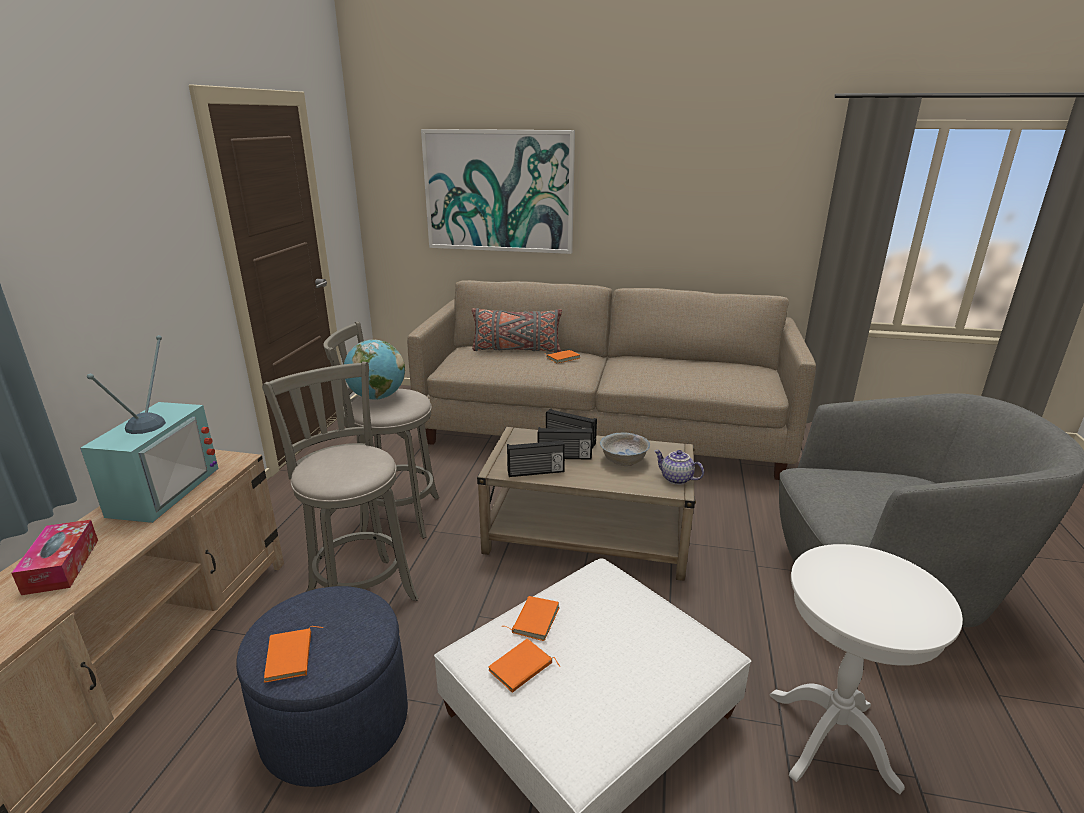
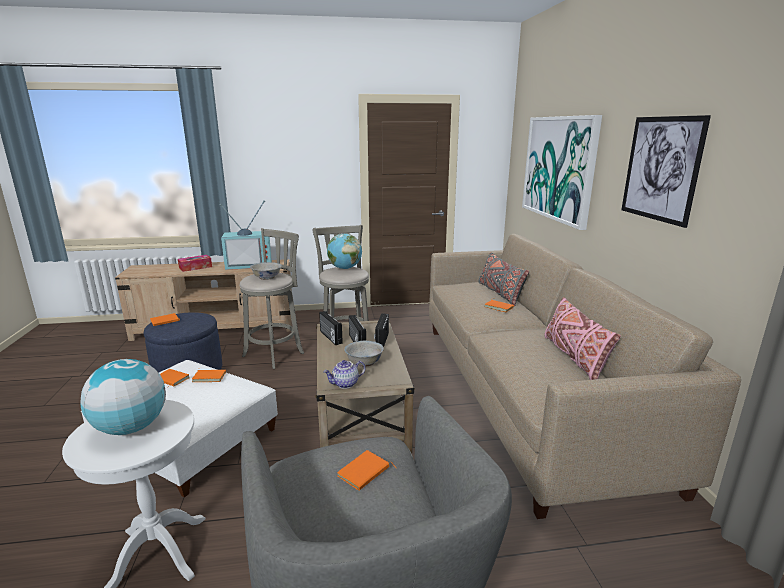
camera: 70 degrees right, 5 degrees down
teapot [654,450,704,485] -> teapot turned 135 degrees counterclockwise [323,360,365,389]
none -> globe [80,359,166,435]
none -> white bowl [250,262,282,280]
none -> orange book [337,450,397,491]
none -> pink pillow [544,297,621,380]
none -> picture [621,115,711,228]

